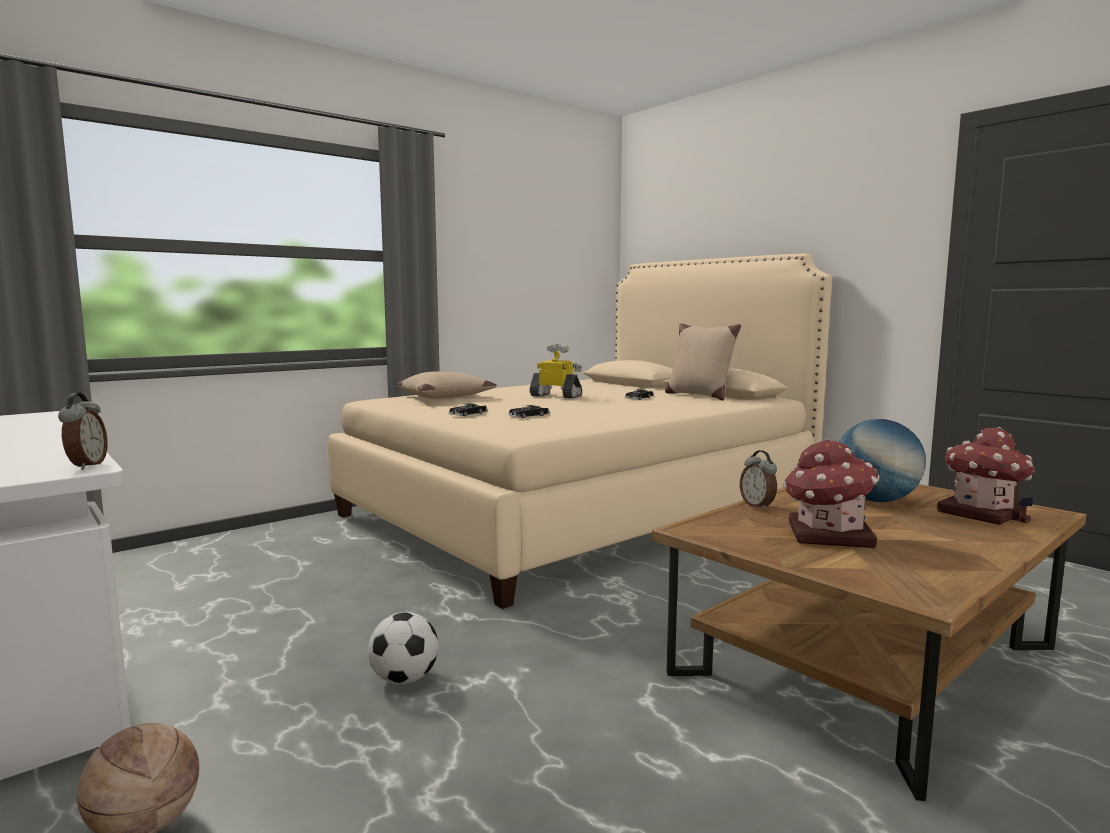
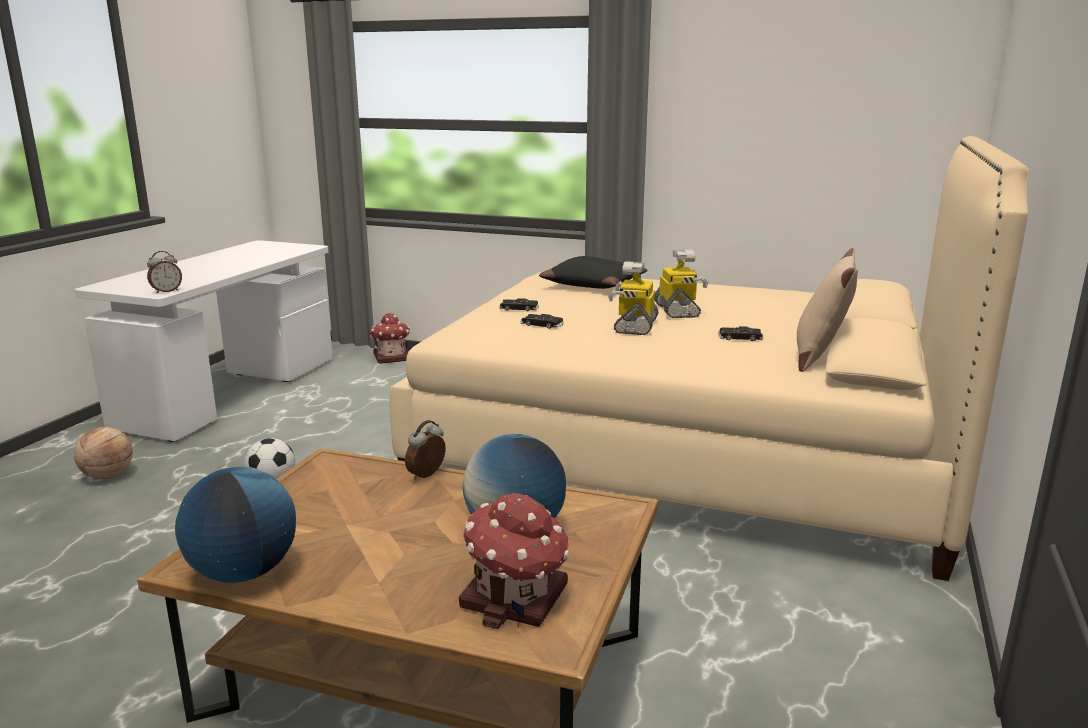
camera: 60 degrees right, 10 degrees up
beige pillow [397,372,497,399] -> black pillow [539,256,648,289]
toy house [783,439,879,548] -> toy house moved to [370,313,410,364]
none -> globe [175,467,296,583]
none -> toy robot [608,261,659,335]

